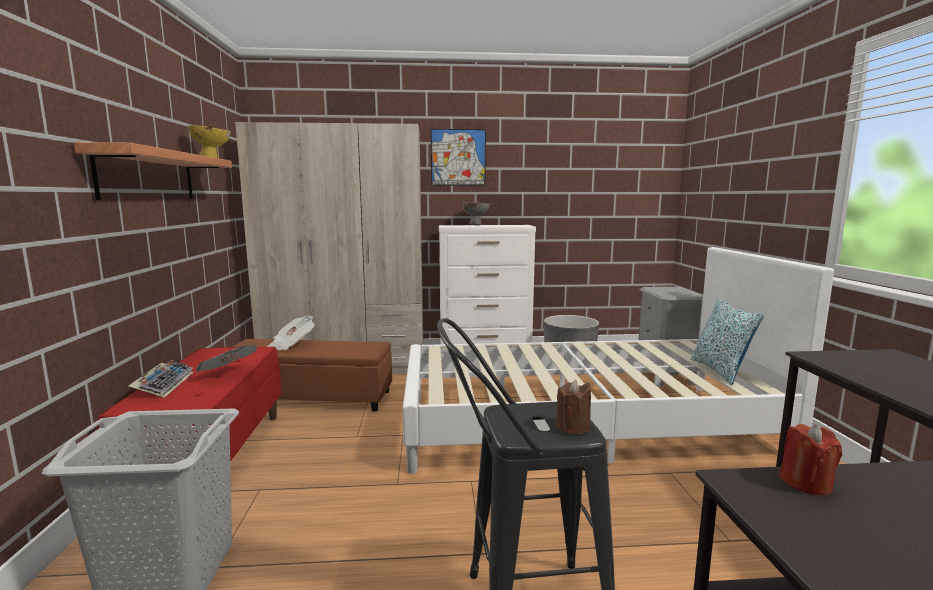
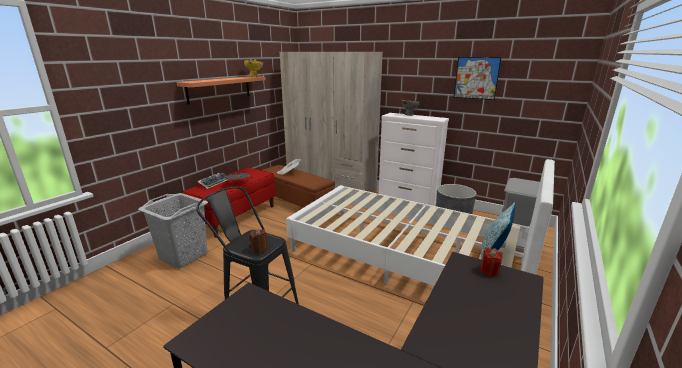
camera: 35 degrees right, 10 degrees up
picture [431,129,486,186] -> picture moved to [454,57,501,100]
red candle [779,424,842,496] -> red candle moved to [480,247,503,276]

